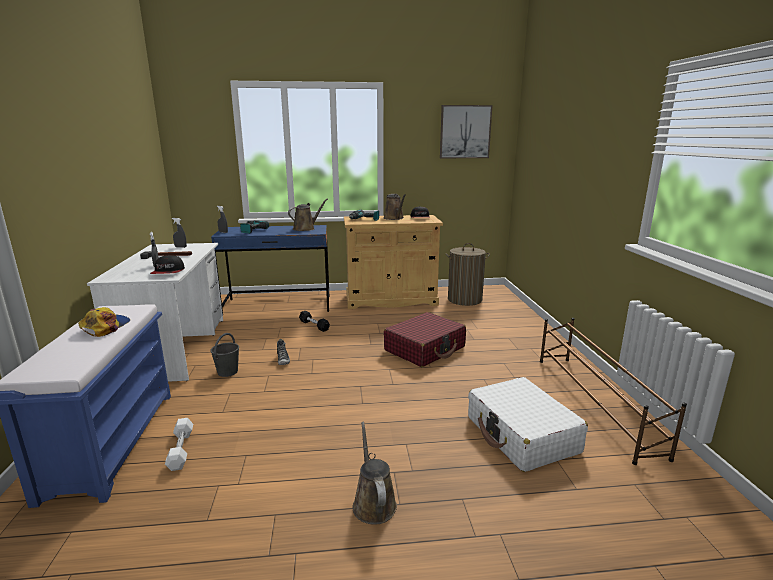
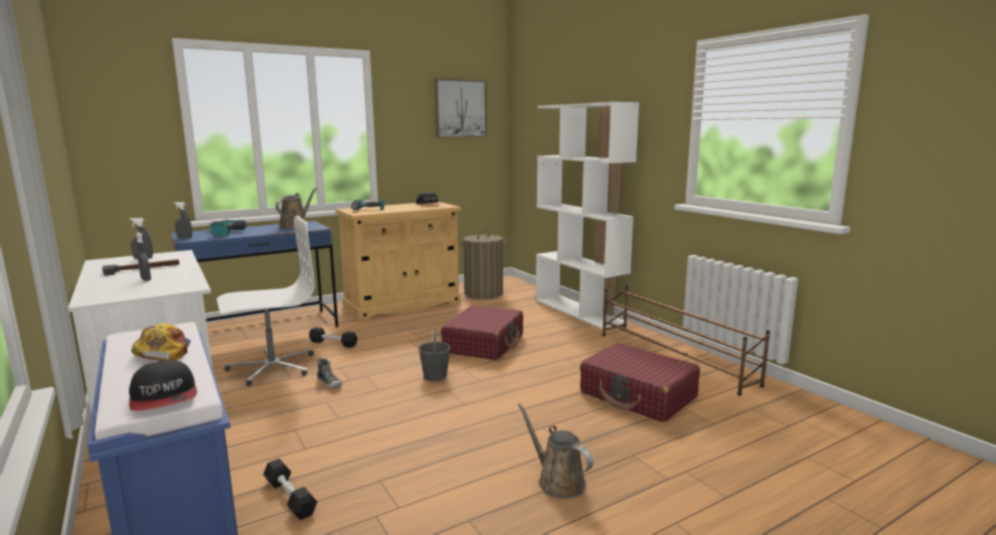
camera: 25 degrees left, 5 degrees down
cap [150,255,185,274] -> cap moved to [129,360,197,411]
white dumbbell [165,418,193,471] -> black dumbbell [263,458,317,520]
grey bucket [210,333,239,377] -> grey bucket moved to [418,329,451,381]
brown watering can [383,194,406,220] -> none
white suitcase [468,377,588,472] -> red suitcase [580,343,700,422]
none -> white office chair [217,215,315,386]
none -> white bookcase [536,102,639,329]

